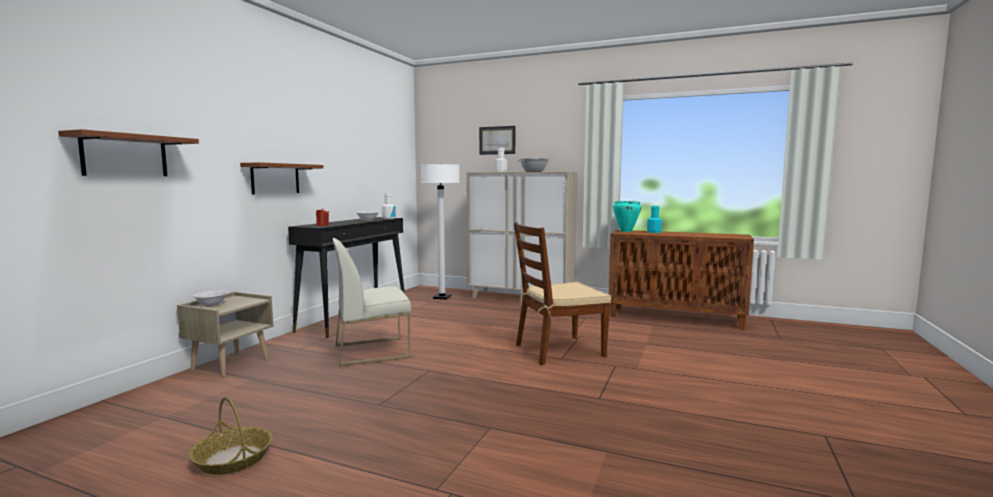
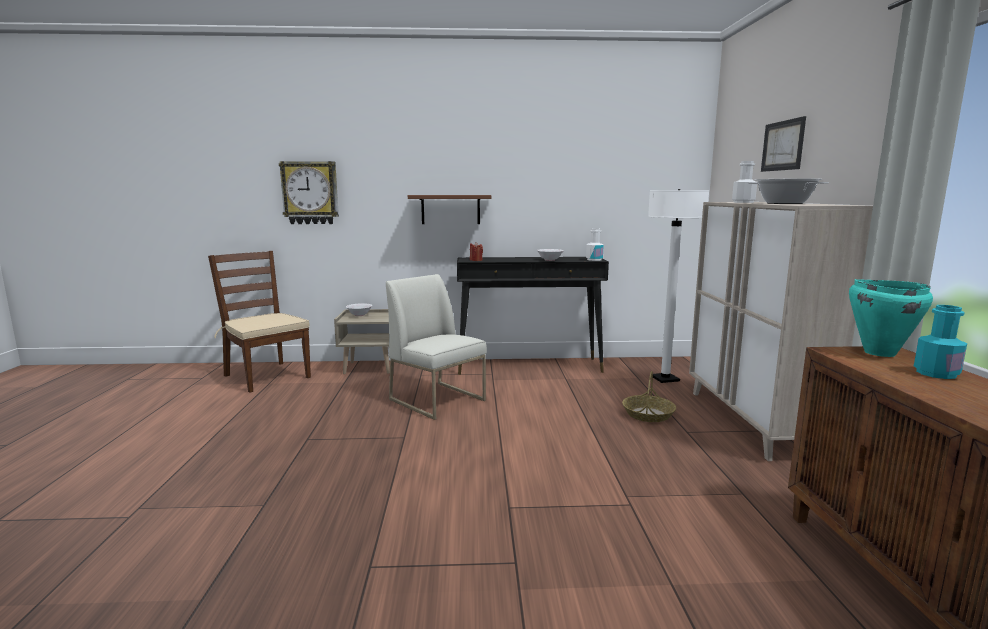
camera: 65 degrees right, 5 degrees up
brown shelf [58,129,199,176] -> wall clock [279,161,339,224]
basket [189,397,273,475] -> basket moved to [622,371,676,422]
brown chair [514,222,611,365] -> brown chair moved to [208,251,311,393]

